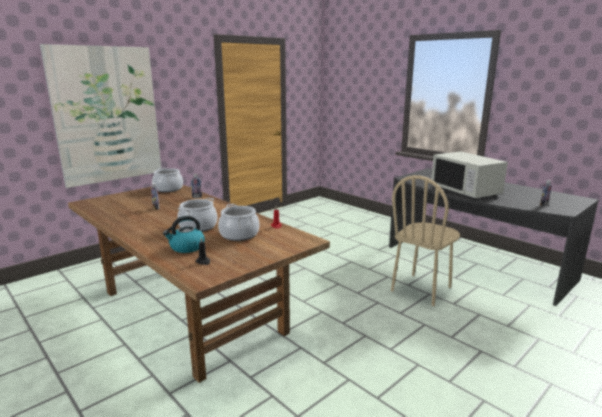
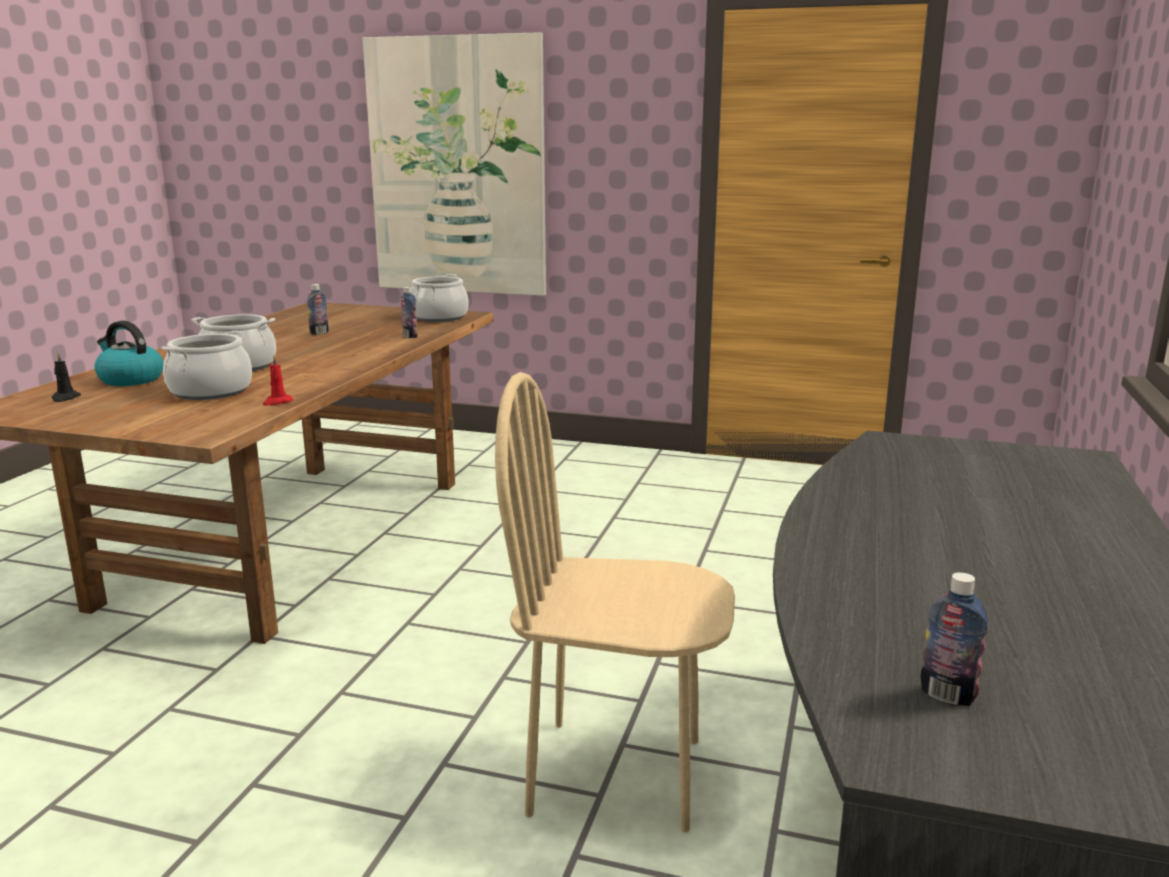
camera: 60 degrees right, 0 degrees up
white microwave [431,152,508,200] -> none

